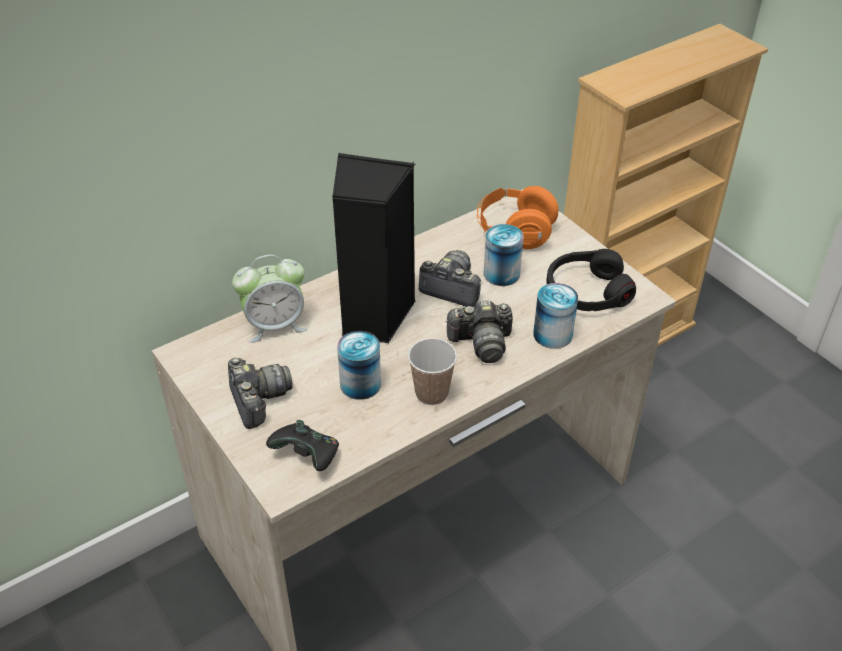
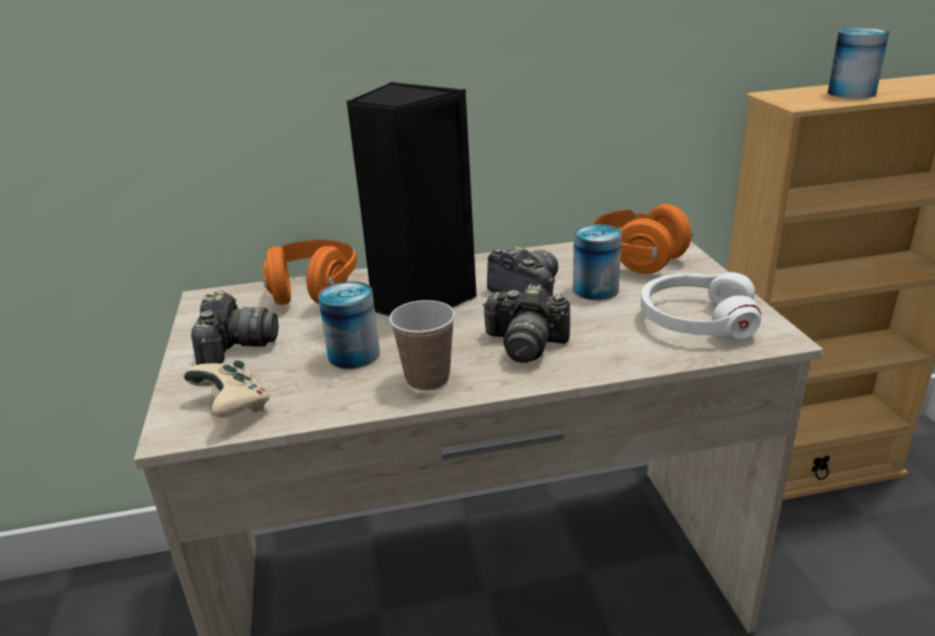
camera: 25 degrees right, 15 degrees down
alarm clock [232,255,307,343] -> orange headphones [263,240,357,305]
black game controller [266,420,339,471] -> beige game controller [183,360,270,418]
can [533,283,578,349] -> can moved to [828,28,889,99]
black headphones [546,249,636,311] -> white headphones [641,272,761,340]

